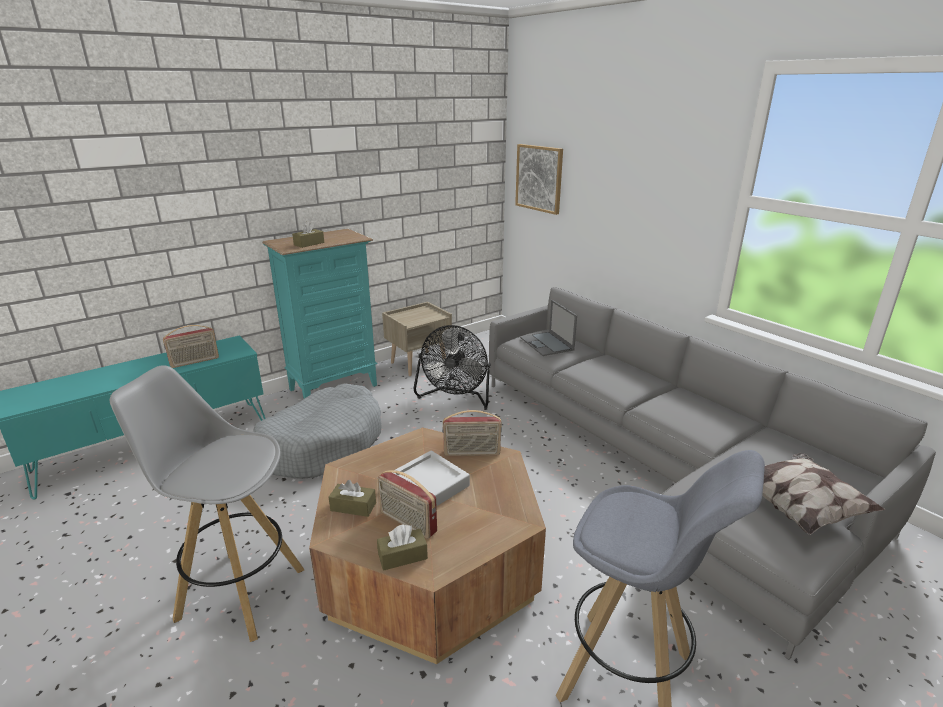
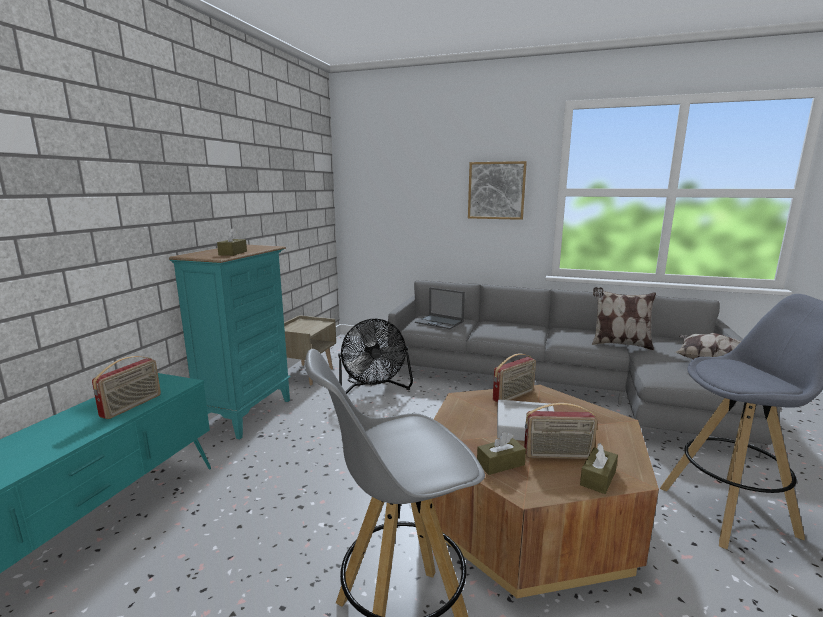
camera: 35 degrees left, 10 degrees down
grey dog bed [253,384,382,479] -> none
picture [515,144,563,215] -> picture moved to [468,161,527,220]
none -> pillow [592,287,656,350]

